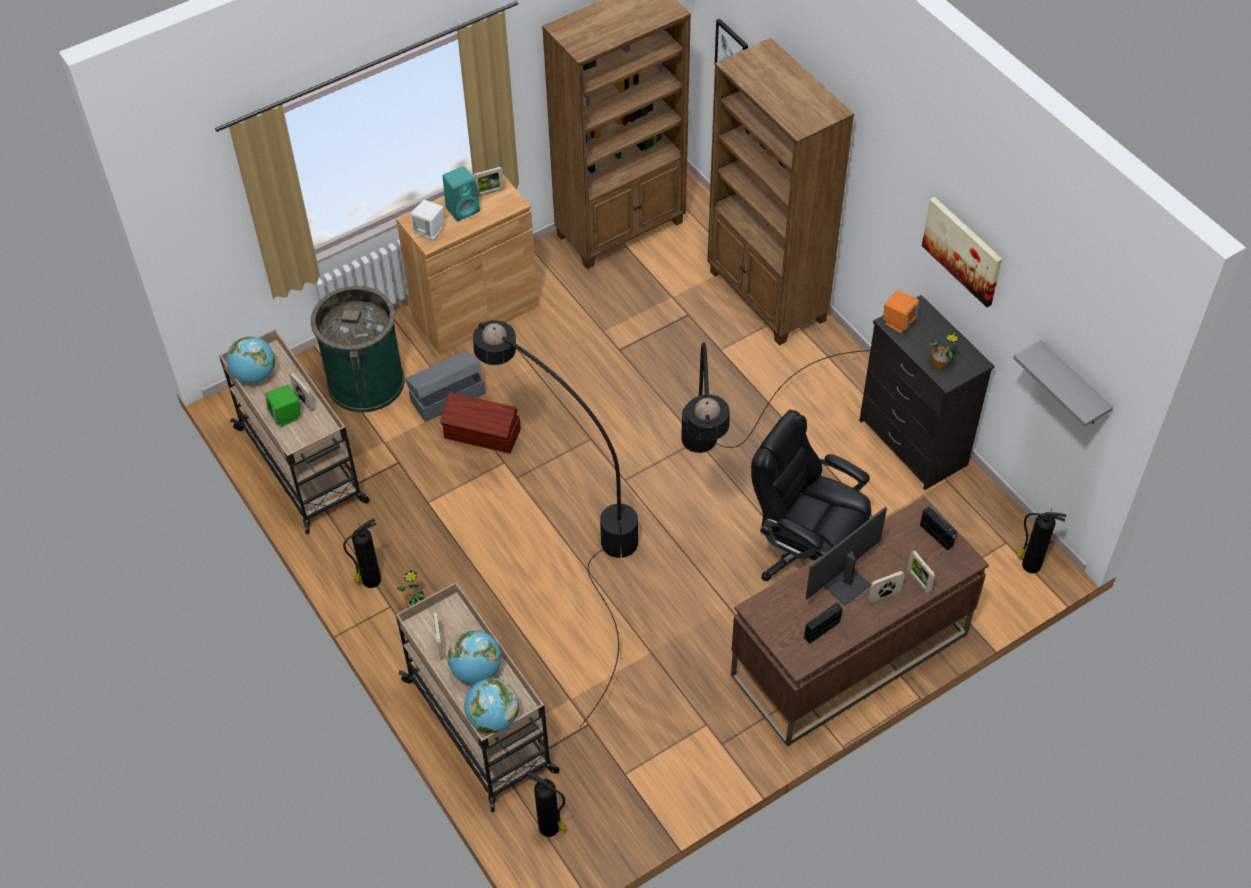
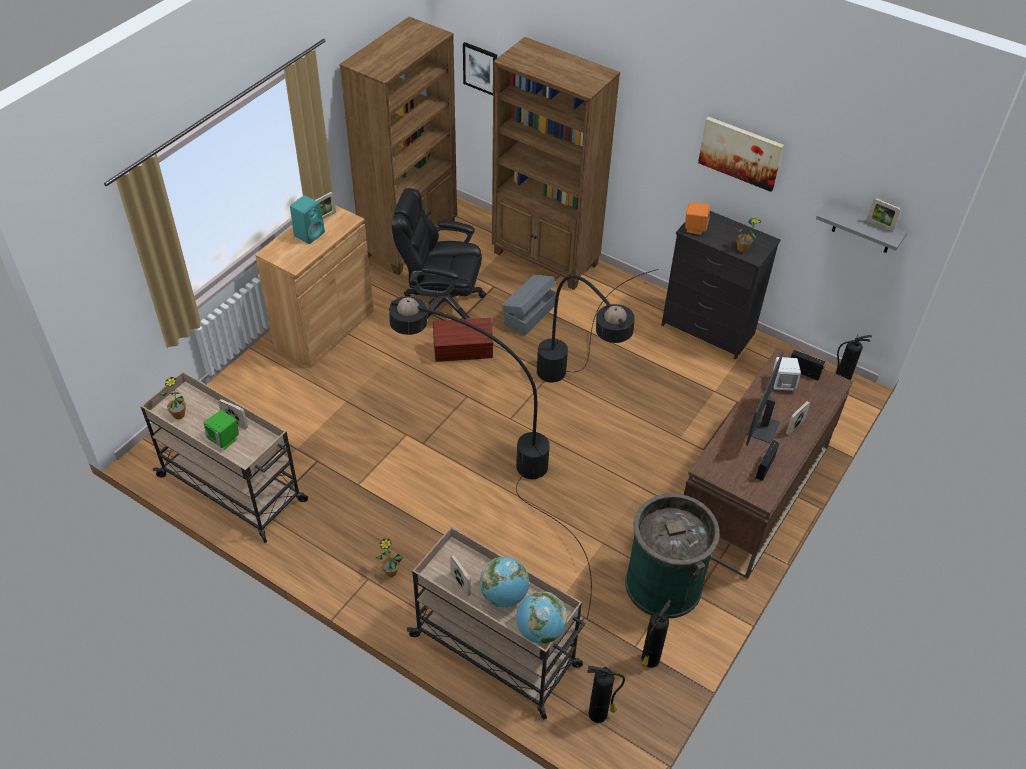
camera: 25 degrees left, 5 degrees down
globe [227,336,275,384] -> potted plant [159,377,186,419]
green trash can [311,286,405,413] -> green trash can moved to [625,493,720,619]
fire extinguisher [343,518,381,588] -> fire extinguisher moved to [642,600,671,668]
grey storage box [405,351,486,422] -> grey storage box moved to [502,275,556,335]
white speaker [411,200,444,240] -> white speaker moved to [773,357,801,391]
brown storage box [440,392,521,454] -> brown storage box moved to [433,318,493,362]
black office chair [751,410,871,581] -> black office chair moved to [391,188,486,319]
picture frame [907,550,935,594] -> picture frame moved to [867,198,901,231]

